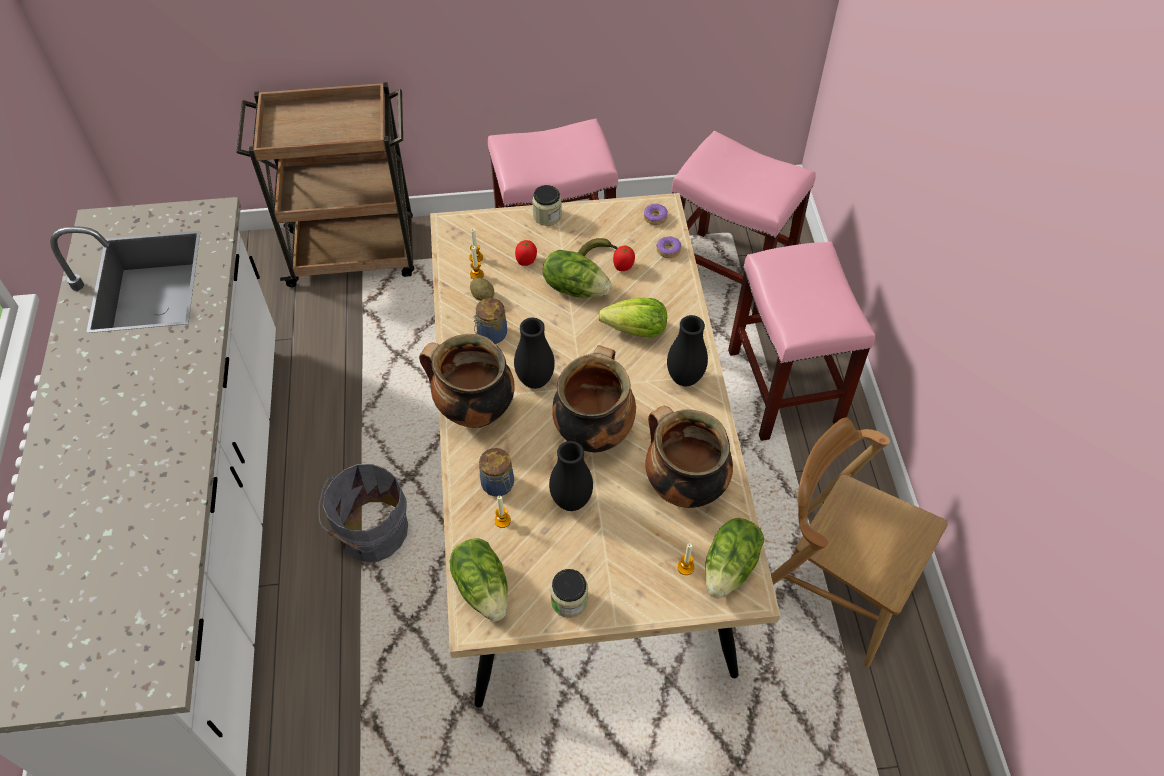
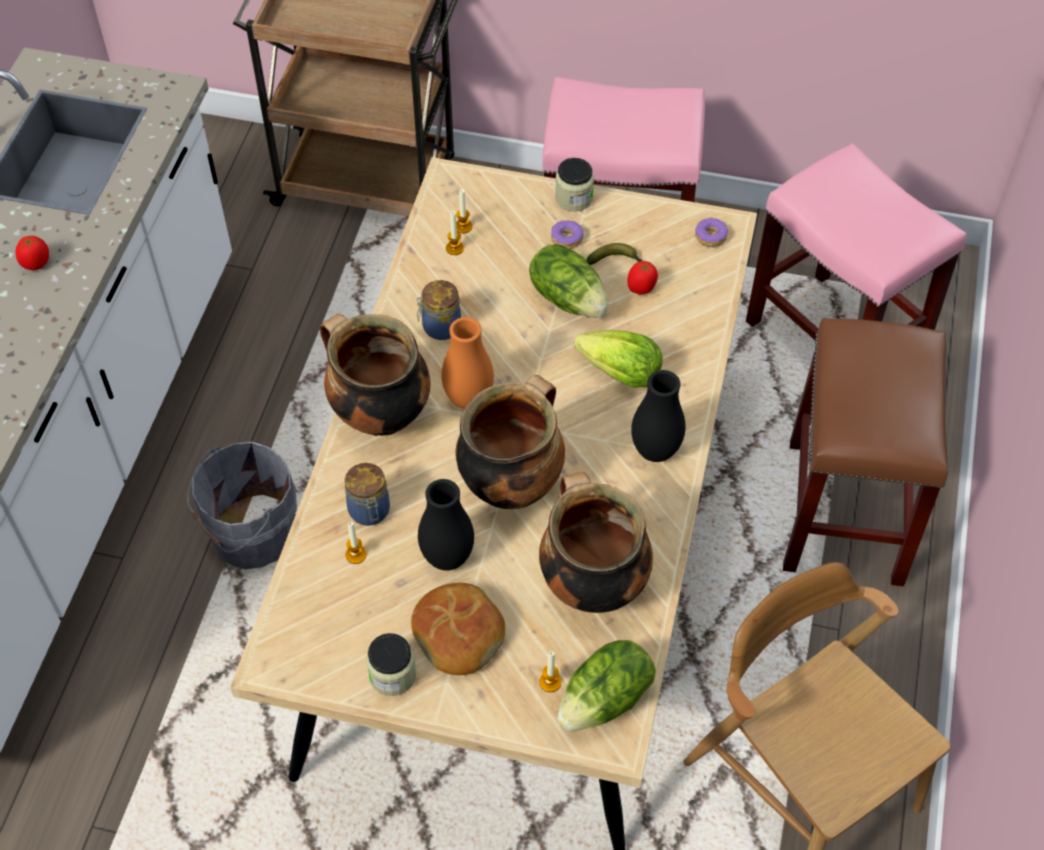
camera: 20 degrees right, 0 degrees up
lettuce [450,538,508,621] -> none
potato [470,278,494,301] -> none
black vase [514,318,555,389] -> orange vase [441,317,494,409]
tomato [515,240,537,266] -> tomato moved to [16,236,49,270]
donut [656,236,682,258] -> donut moved to [551,220,583,249]
pink stool [728,242,875,441] -> brown stool [783,318,948,587]
none -> bread [411,583,505,675]

